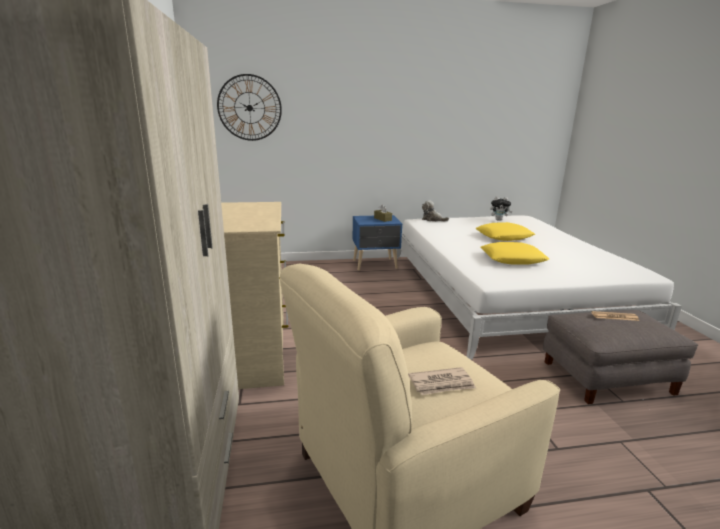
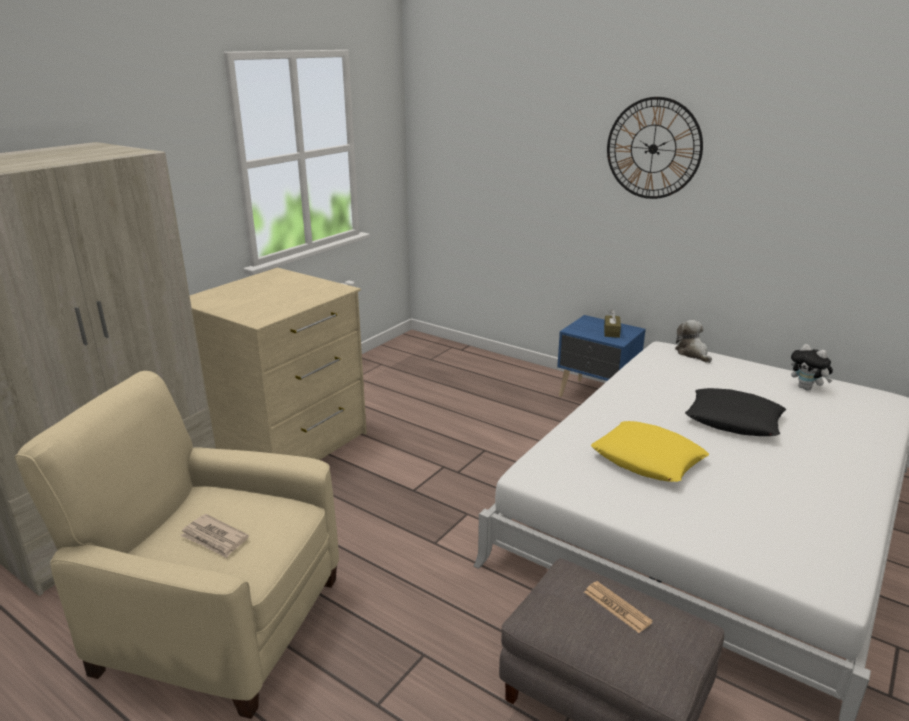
camera: 45 degrees right, 5 degrees up
wall clock [217,74,282,141] -> wall clock moved to [607,97,703,199]
yellow pillow [475,222,535,241] -> black pillow [685,388,786,436]

